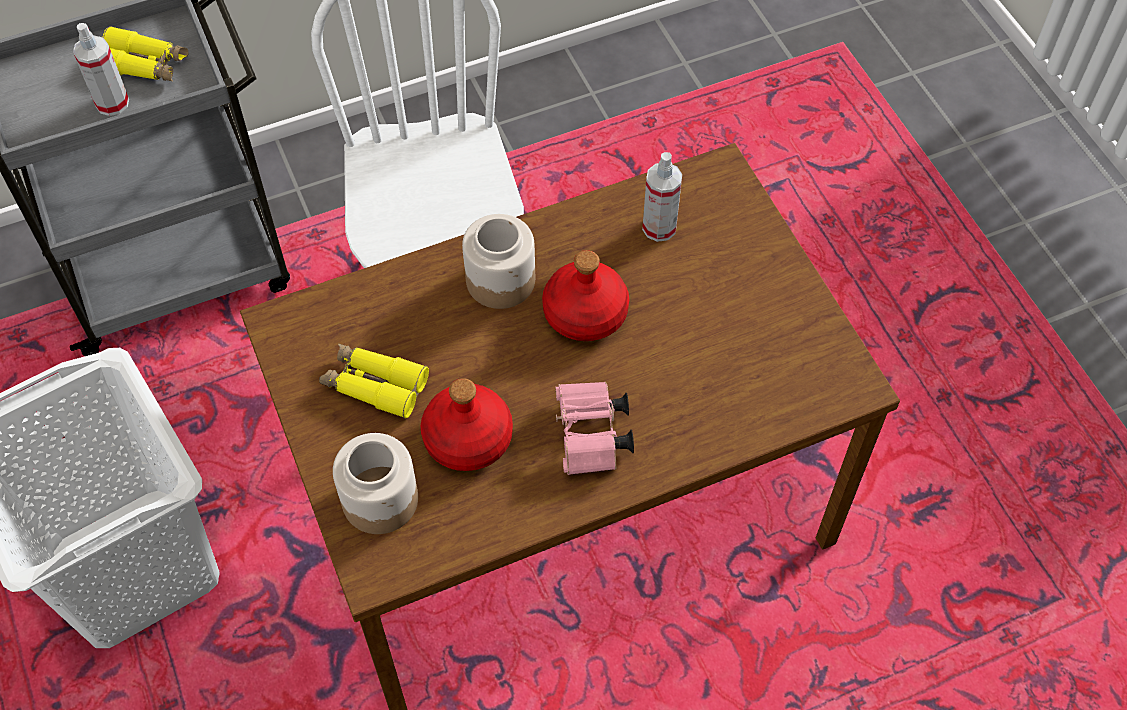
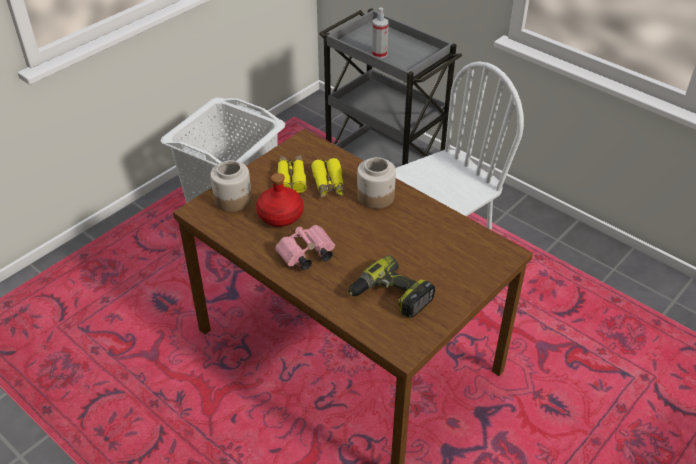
camera: 65 degrees right, 15 degrees down
yellow binoculars [103,26,188,81] -> yellow binoculars moved to [311,158,344,197]
red bottle [542,250,629,341] -> none
spray bottle [642,152,682,242] -> none
none -> power drill [349,255,435,318]

